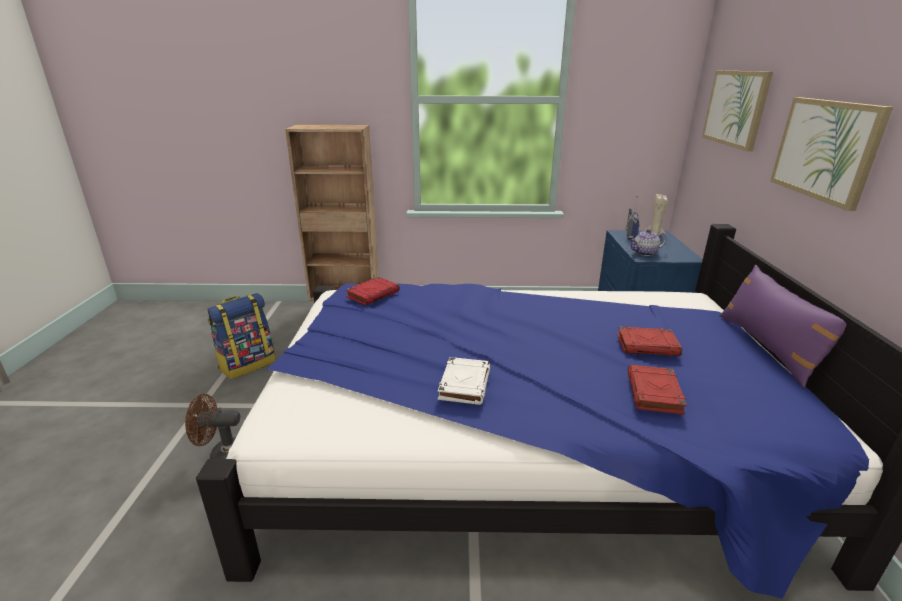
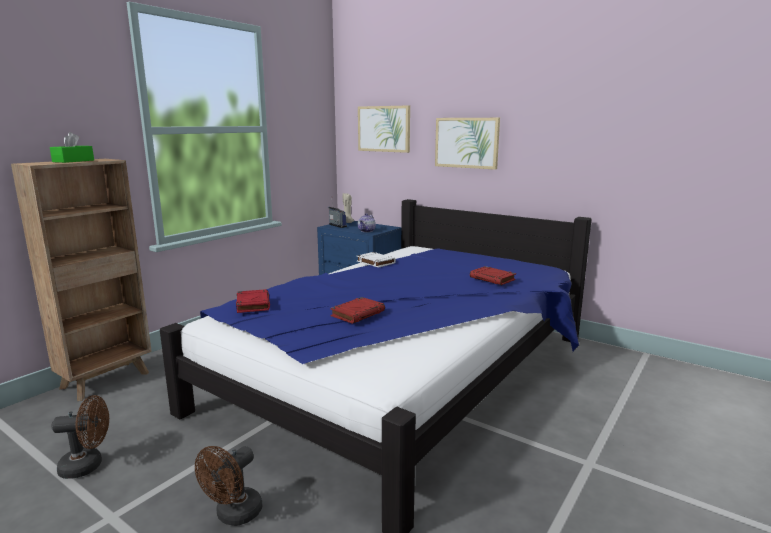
camera: 55 degrees left, 10 degrees down
backpack [208,293,276,379] -> brown fan [52,395,109,479]
white book [438,357,491,405] -> white book moved to [357,252,396,268]
red book [617,327,682,356] -> red book moved to [330,297,385,324]
purple pillow [719,265,846,388] -> none
none -> green tissue box [50,132,94,163]

